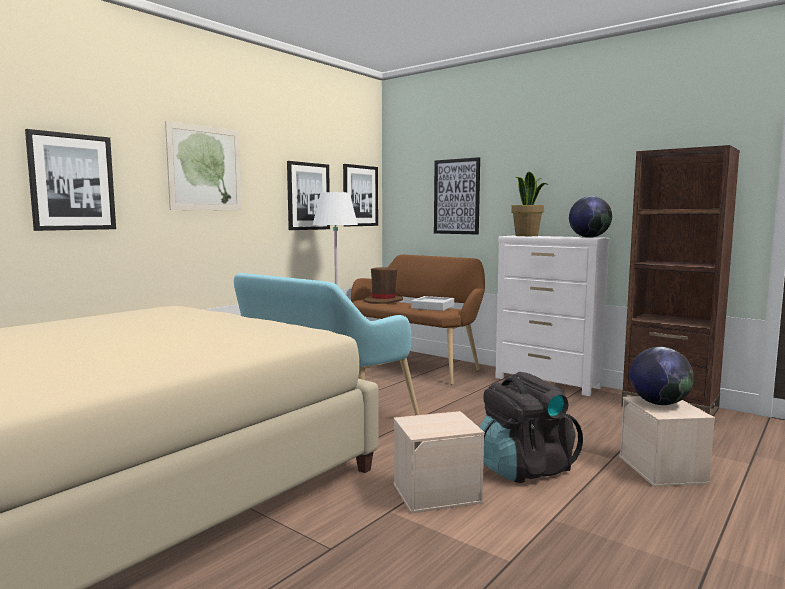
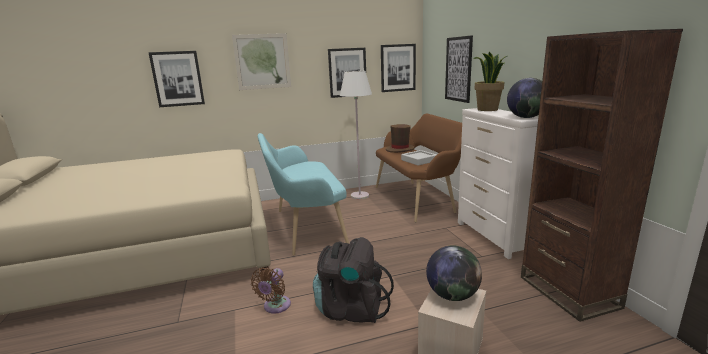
camera: 35 degrees right, 10 degrees up
beige storage box [393,411,485,513] -> brown fan [251,267,291,314]

